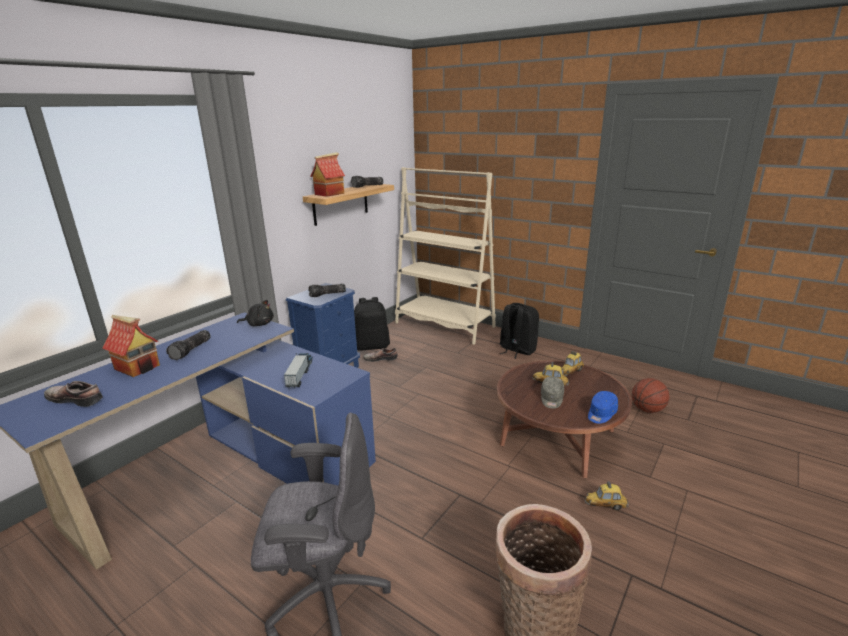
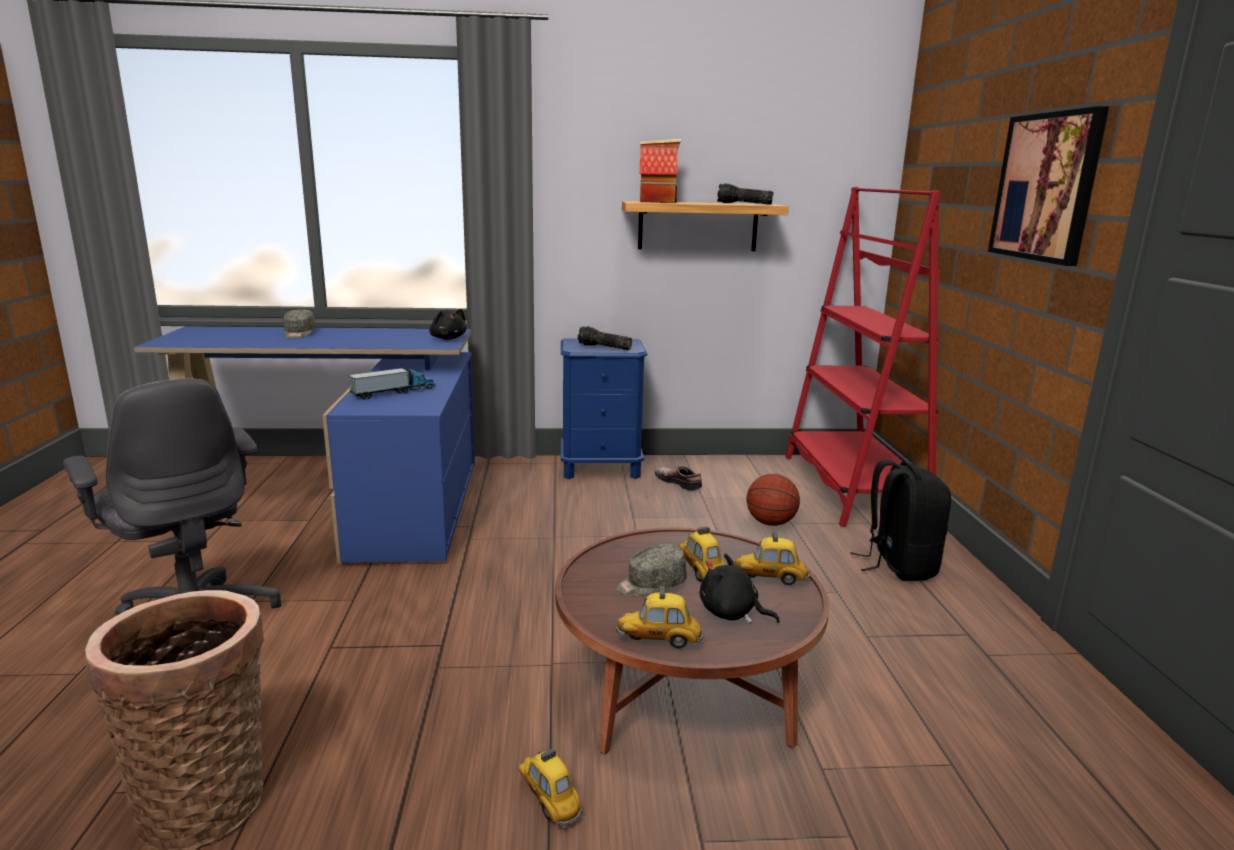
camera: 50 degrees right, 5 degrees down
shoe [44,381,103,407] -> none
toy house [102,315,160,377] -> grey cap [284,309,316,338]
flashlight [166,330,211,360] -> none
black backpack [354,297,390,351] -> none
beige bookcase [395,167,496,345] -> red bookcase [785,187,941,527]
blue cap [588,391,618,424] -> toy car [616,586,704,649]
basketball [632,378,669,413] -> basketball moved to [747,474,800,526]
none -> black plush toy [700,553,780,623]
none -> picture [988,106,1109,266]

